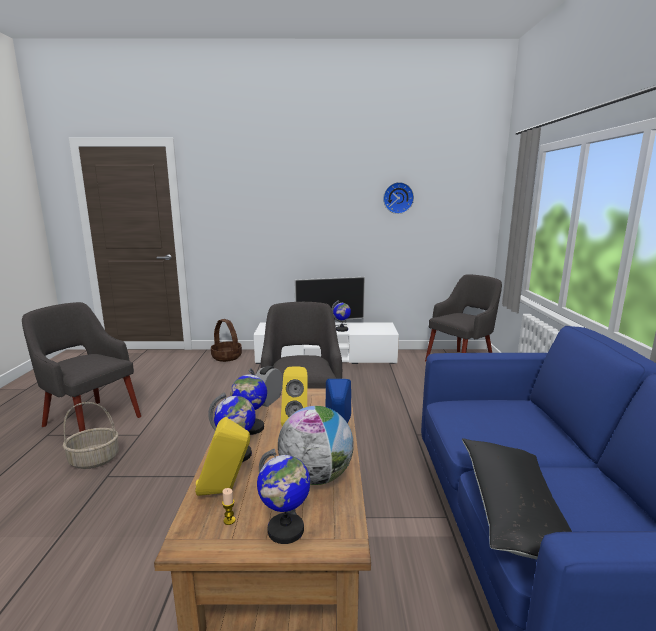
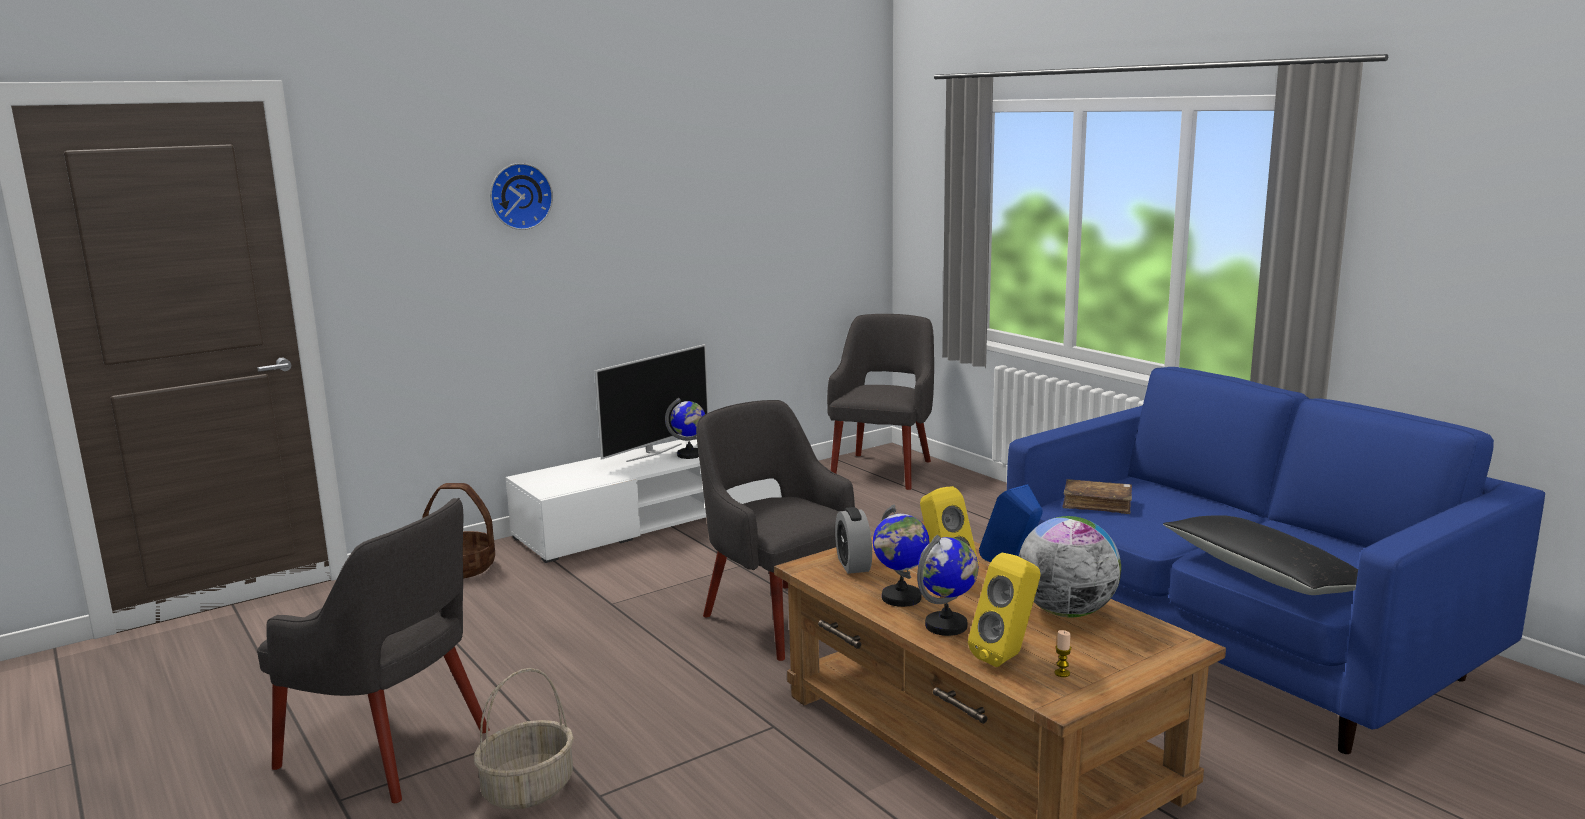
camera: 35 degrees left, 0 degrees up
grey armchair [22,302,141,432] -> grey armchair turned 150 degrees counterclockwise [257,498,490,803]
globe [257,449,310,544] -> none
wall clock [383,182,414,214] -> wall clock moved to [490,163,553,230]
none -> brown book [1063,479,1132,514]

